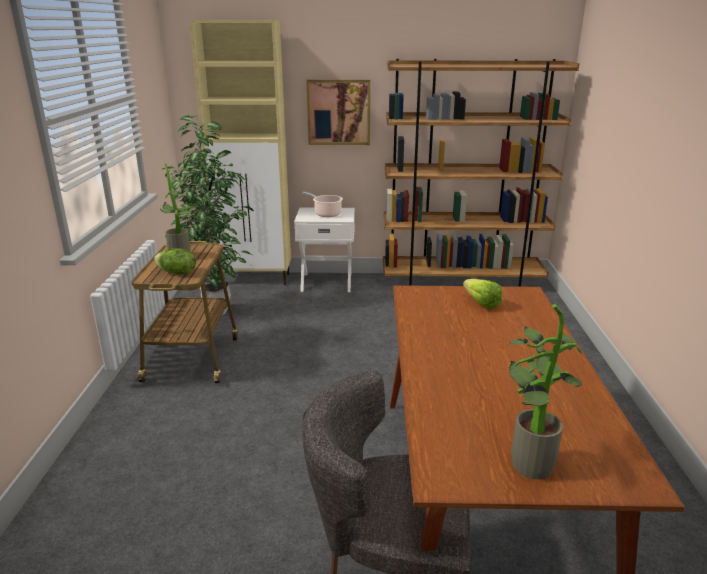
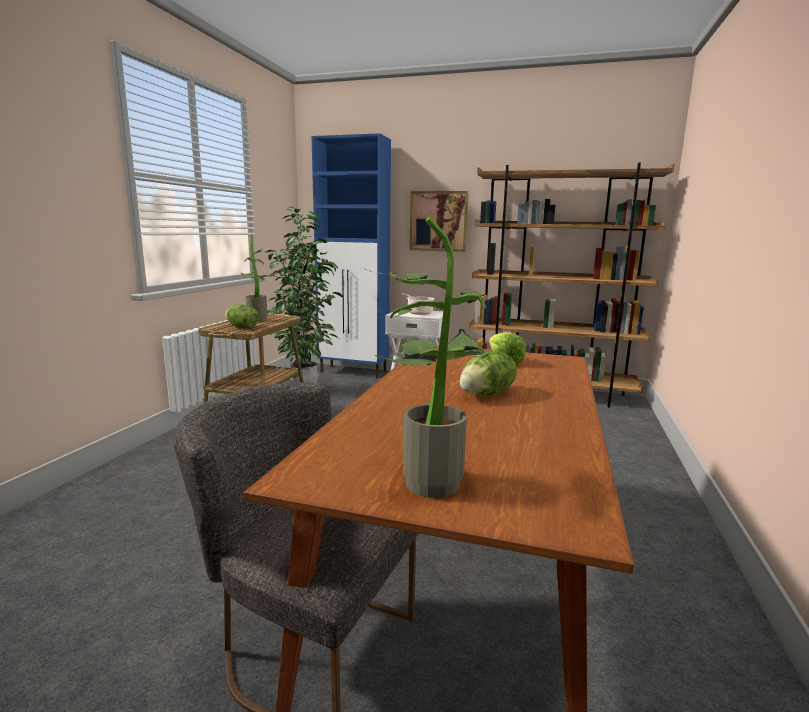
camera: 15 degrees right, 10 degrees down
beige cabinet [189,20,291,285] -> blue cabinet [311,133,391,378]
none -> lettuce [460,351,517,395]

